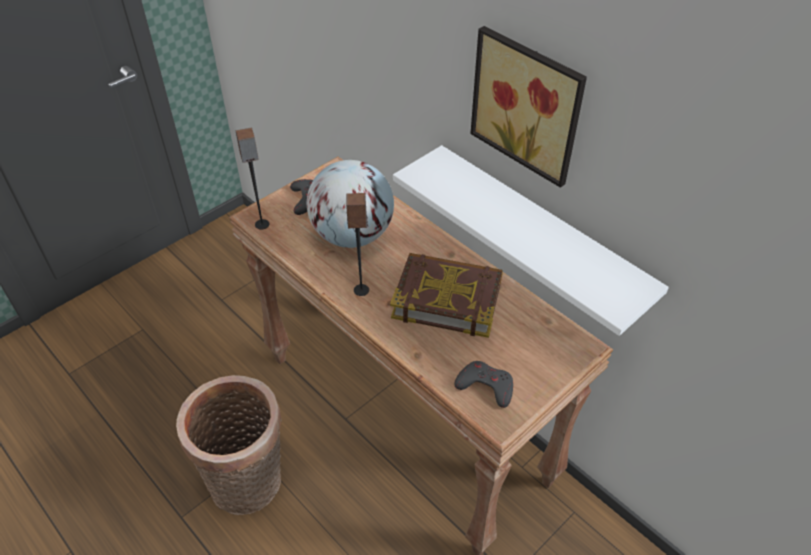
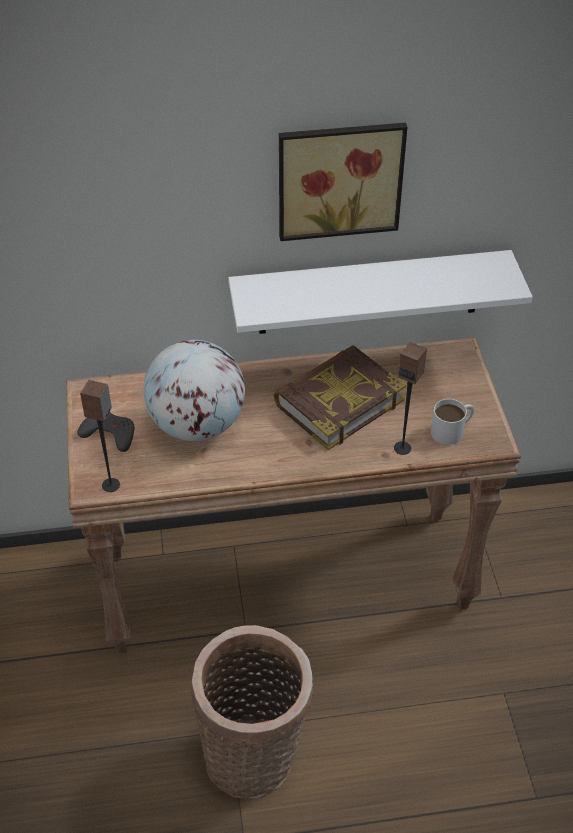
camera: 55 degrees left, 0 degrees up
speaker [346,193,369,296] -> speaker moved to [394,342,427,455]
grey game controller [455,361,513,408] -> white mug [431,399,474,445]

